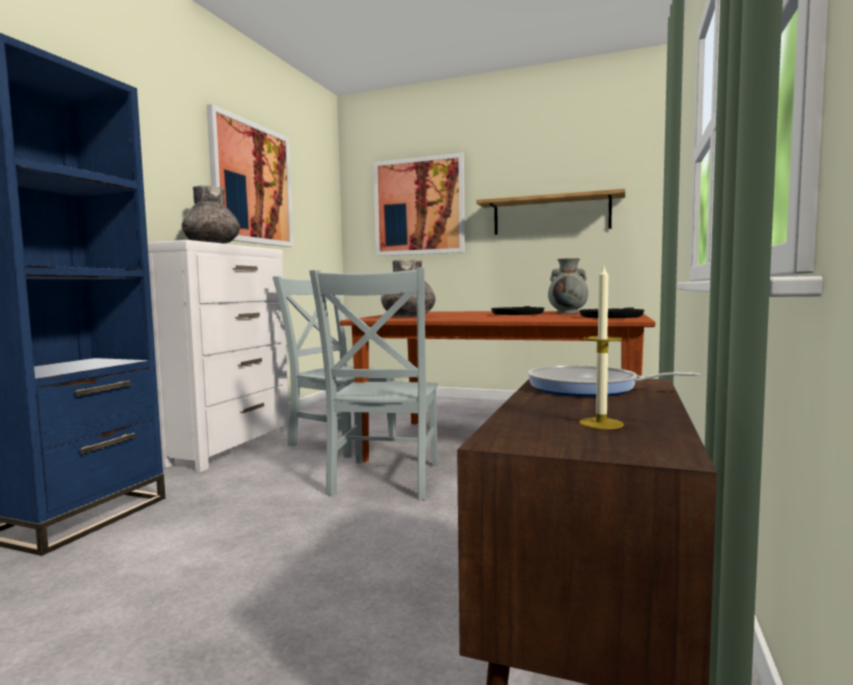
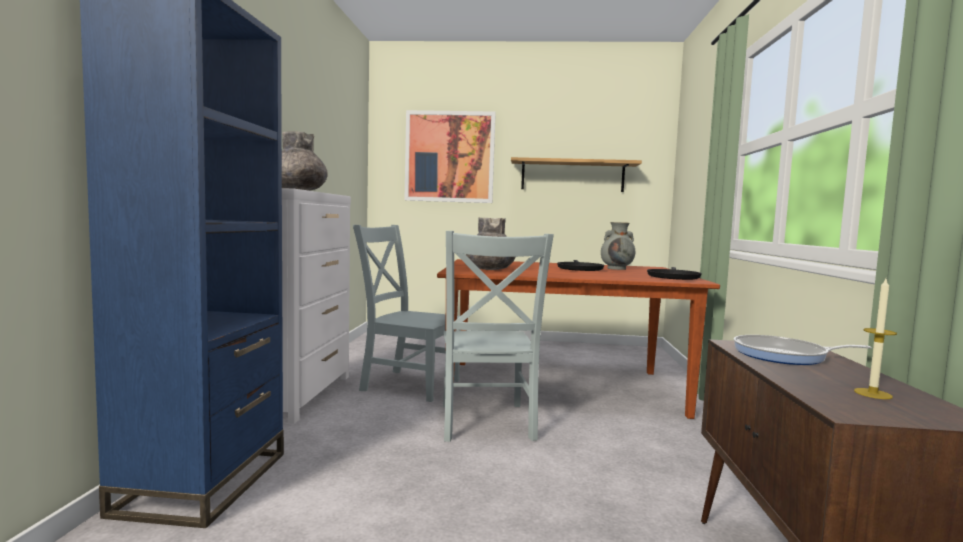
camera: 15 degrees left, 0 degrees up
picture [207,104,293,247] -> none

